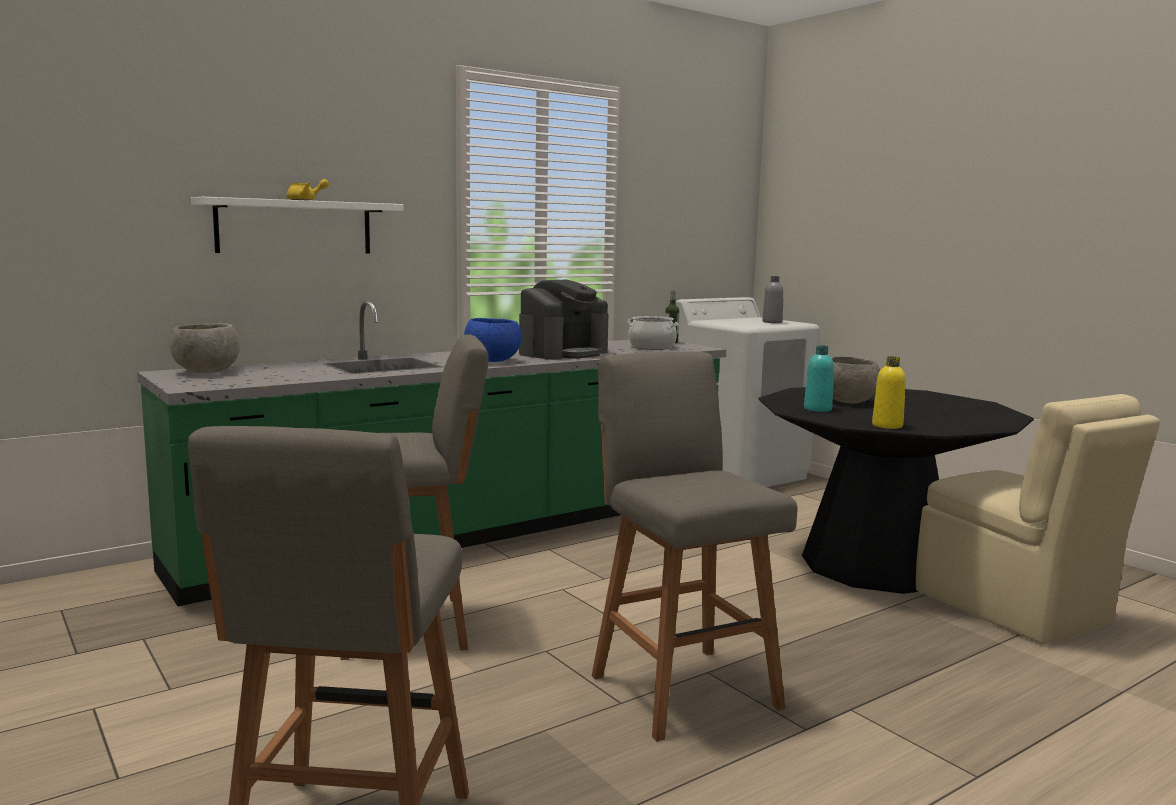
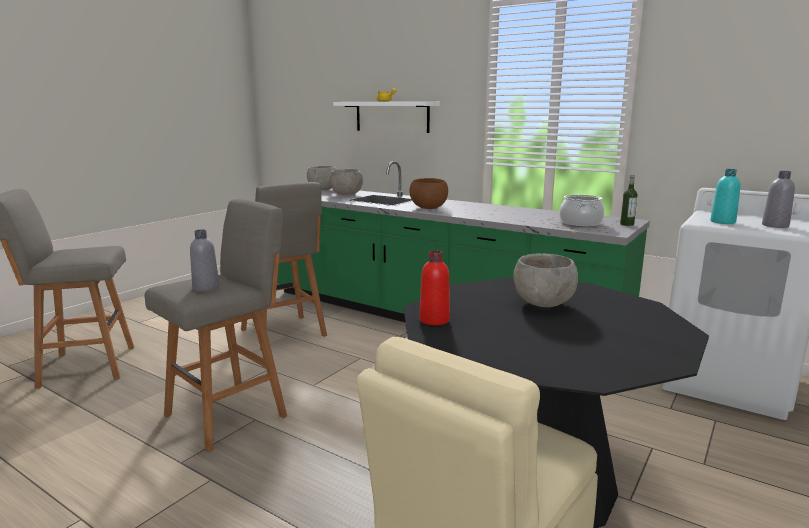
camera: 70 degrees right, 5 degrees up
blue bowl [464,318,521,362] -> brown bowl [409,178,448,209]
coffee machine [519,280,609,360] -> none
turquoise bottle [804,345,834,412] -> turquoise bottle moved to [710,169,740,224]
yellow bottle [872,356,906,429] -> red bottle [419,251,450,325]
none -> grey bottle [190,229,219,292]
none -> grey bowl [329,169,363,196]

